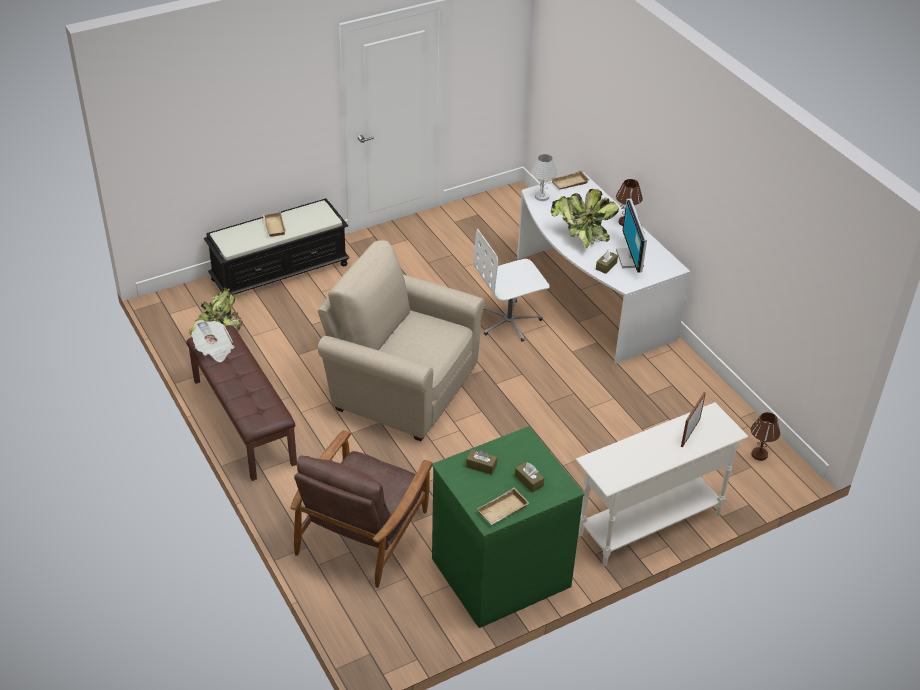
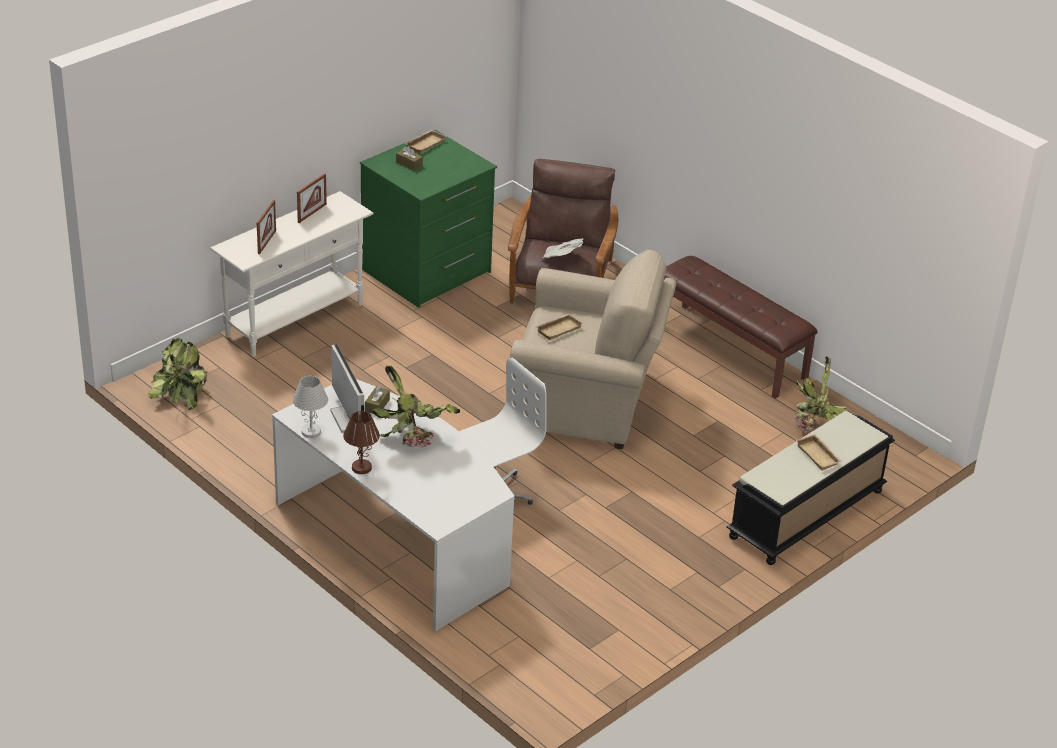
camera: 165 degrees right, 5 degrees down
newspaper [191,320,234,362] -> newspaper moved to [542,238,584,258]
brown tissue box [466,449,497,475] -> none
white table lamp [531,154,557,201] -> white table lamp moved to [293,376,328,438]
beige tray [552,170,589,190] -> beige tray moved to [536,313,583,340]
brown table lamp [751,412,780,461] -> potted plant [148,338,208,410]
none -> picture frame [297,173,327,223]

